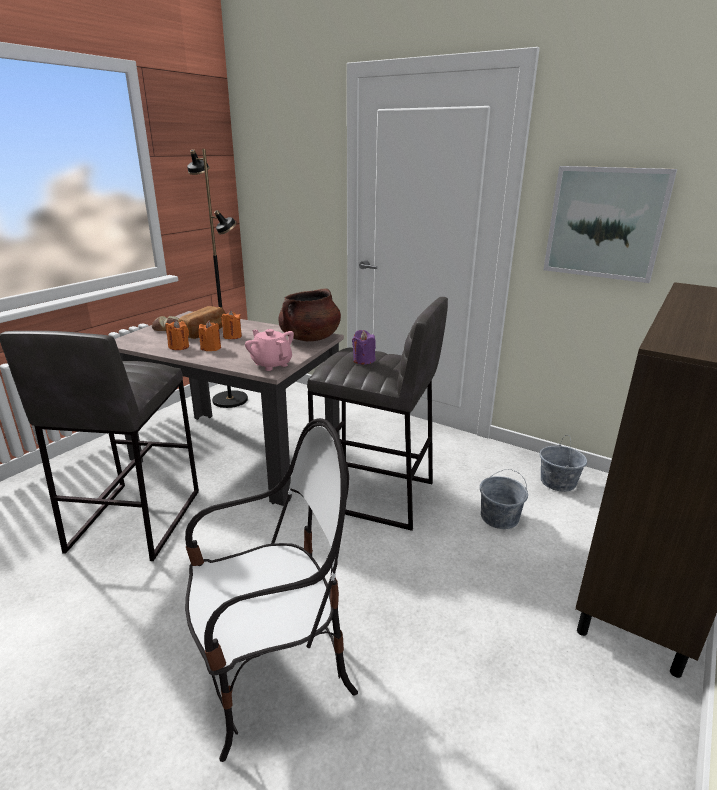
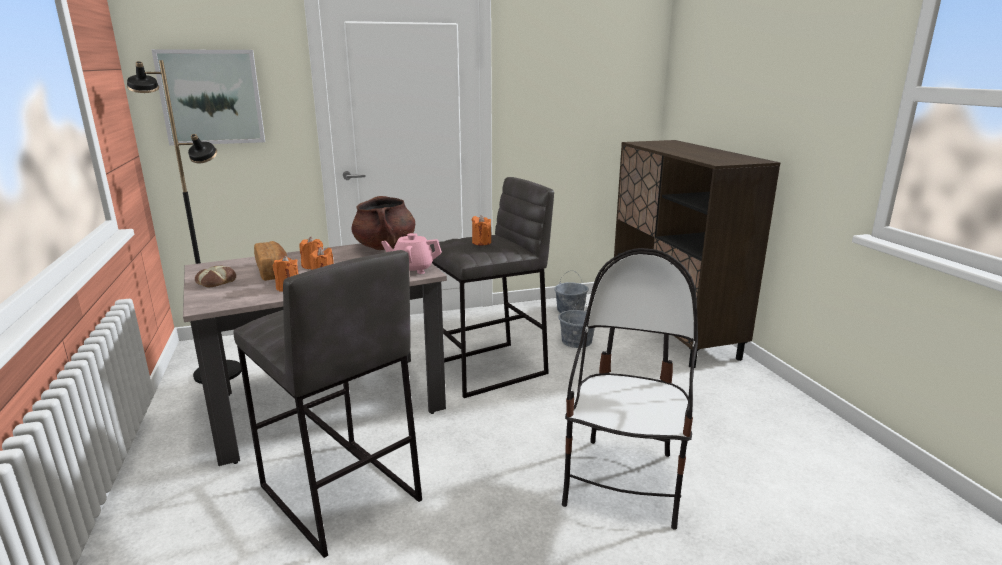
camera: 50 degrees left, 5 degrees down
purple candle [352,330,376,365] -> orange candle [472,215,491,246]
picture [543,166,677,283] -> picture moved to [151,49,265,146]

